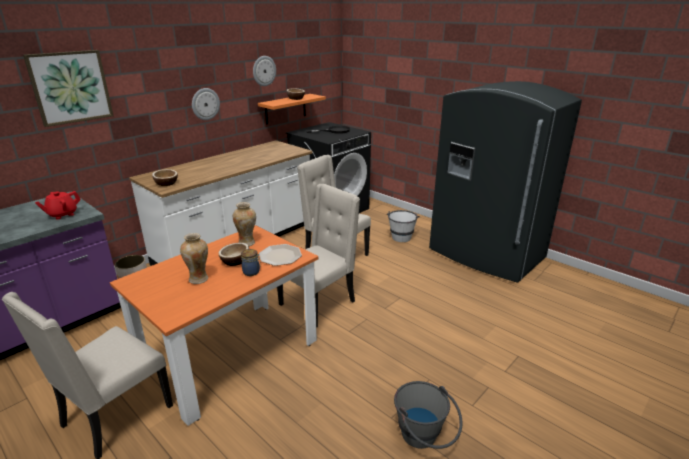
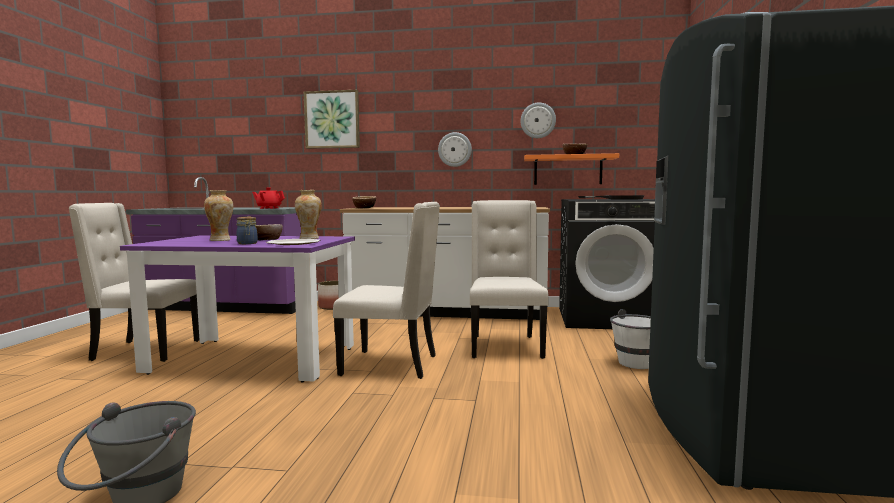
camera: 55 degrees right, 20 degrees down
orange dining table [110,225,318,426] -> purple dining table [120,235,355,383]

